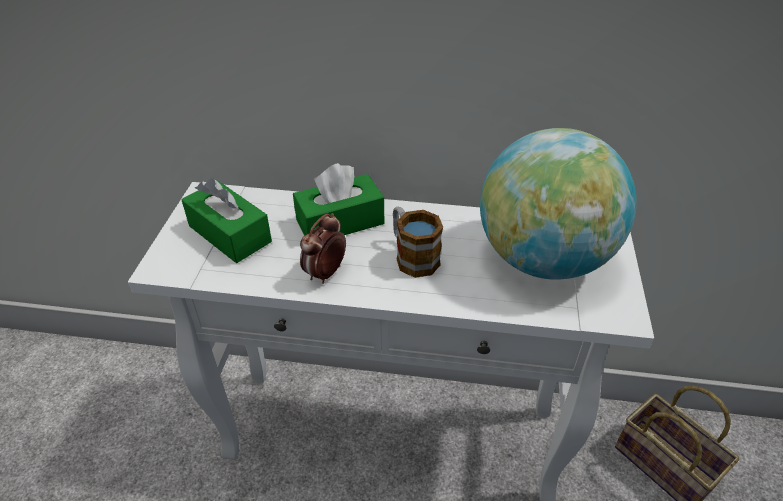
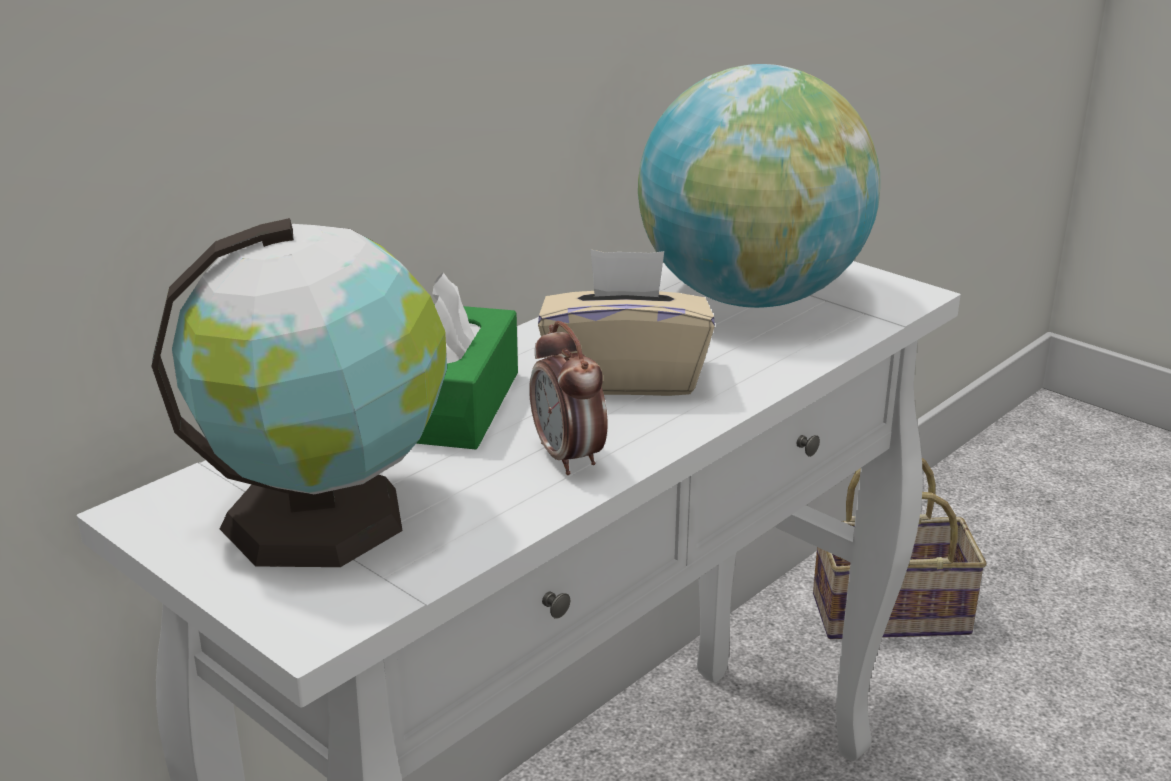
camera: 55 degrees left, 15 degrees down
green tissue box [182,178,272,263] -> globe [151,218,447,567]
mug [393,207,443,278] -> beige tissue box [538,250,715,396]

